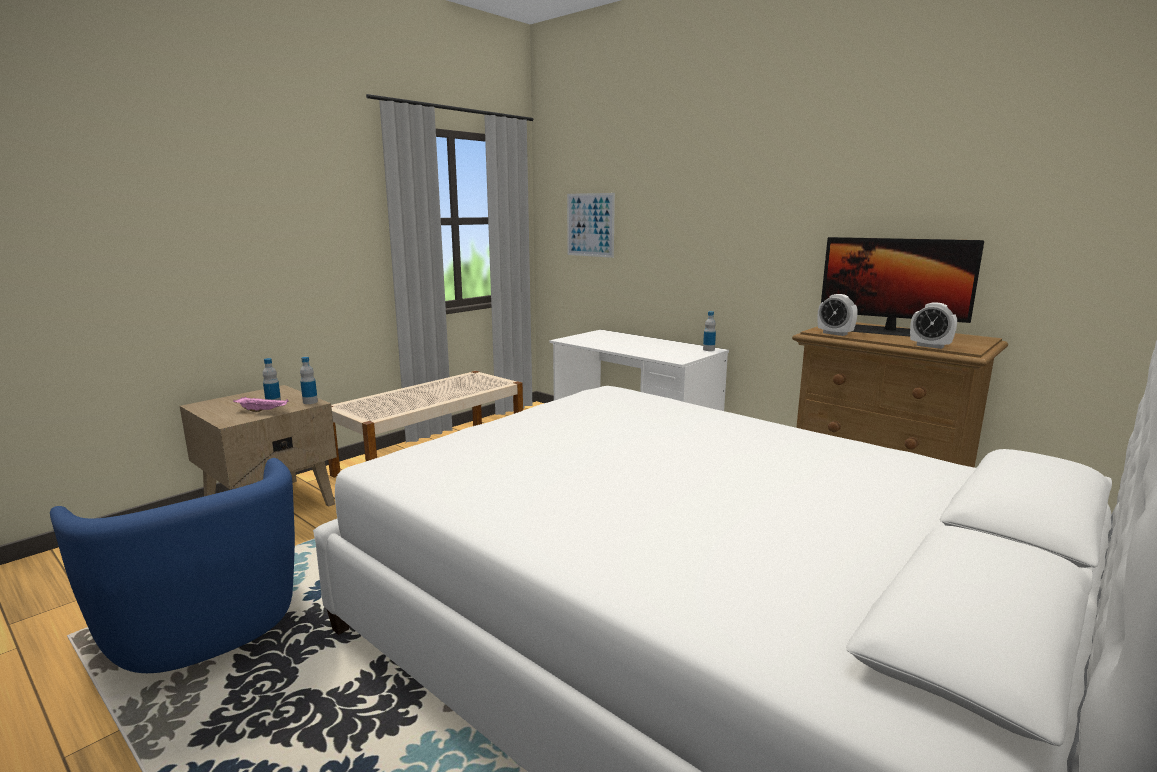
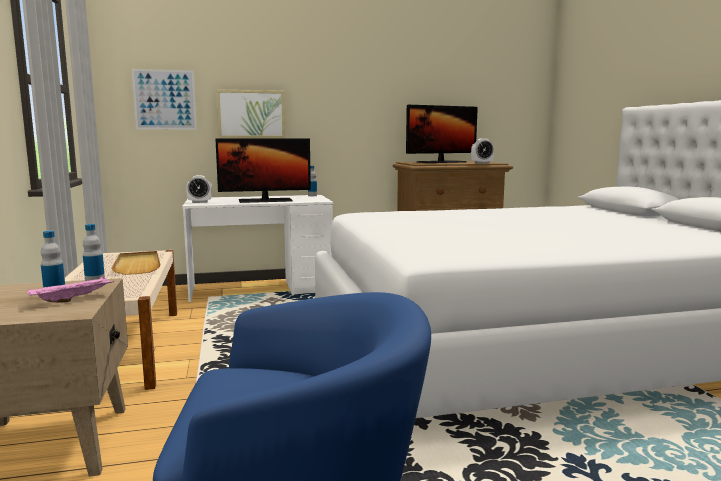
camera: 55 degrees left, 5 degrees down
alarm clock [817,294,858,336] -> alarm clock moved to [186,175,212,203]
none -> beige tray [112,251,161,275]
none -> monitor [215,138,311,203]
none -> picture [216,89,285,138]

